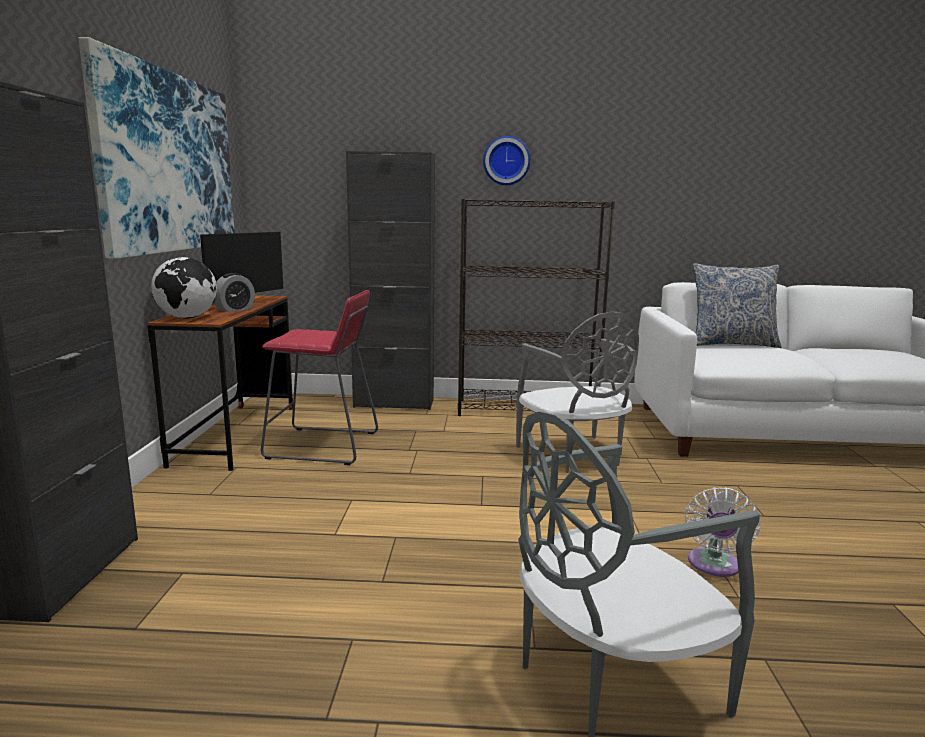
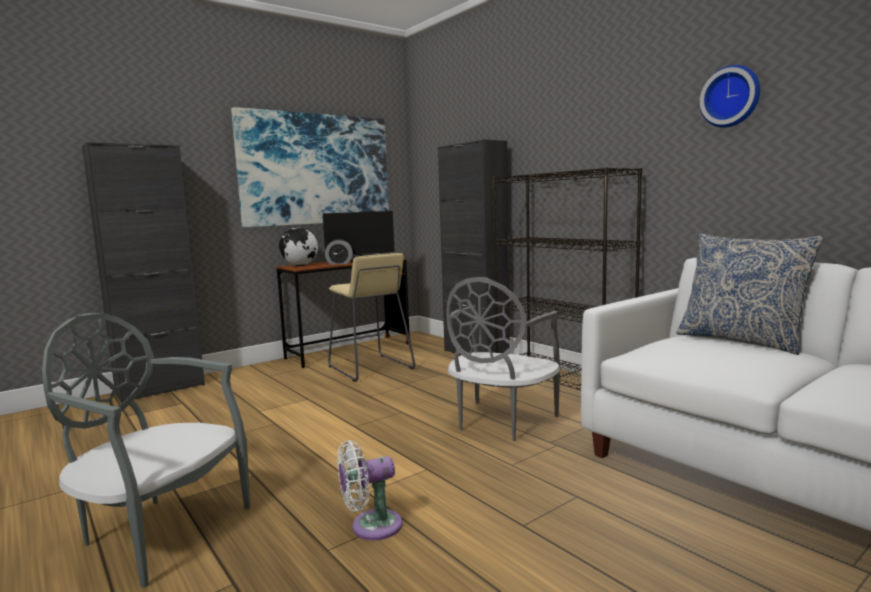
camera: 50 degrees right, 5 degrees down
red stool [261,290,378,465] -> beige stool [328,253,415,382]
wall clock [483,136,530,185] -> wall clock moved to [700,65,760,128]

